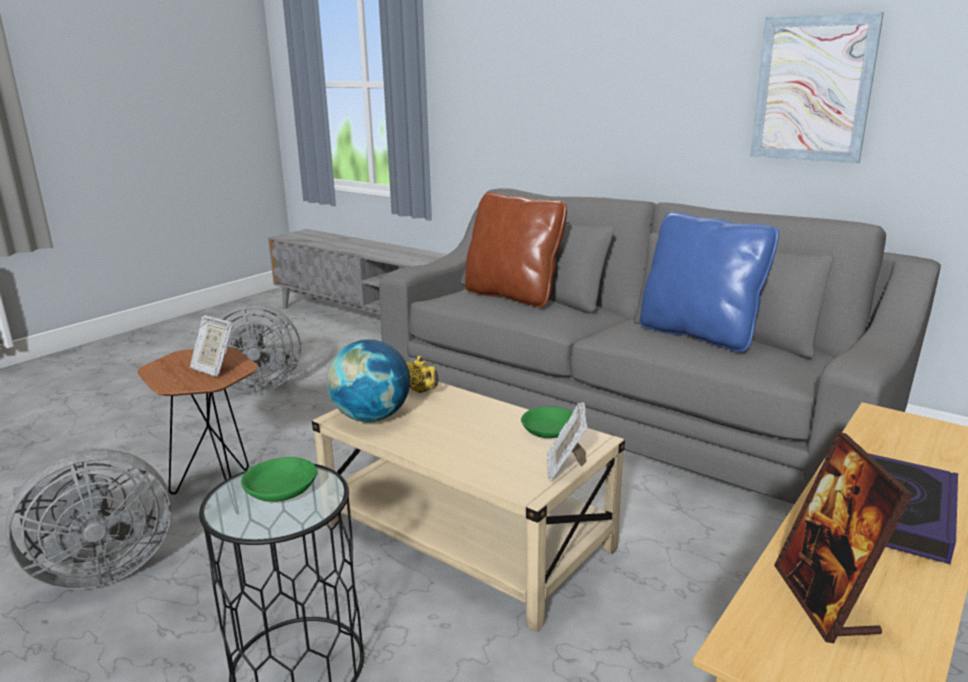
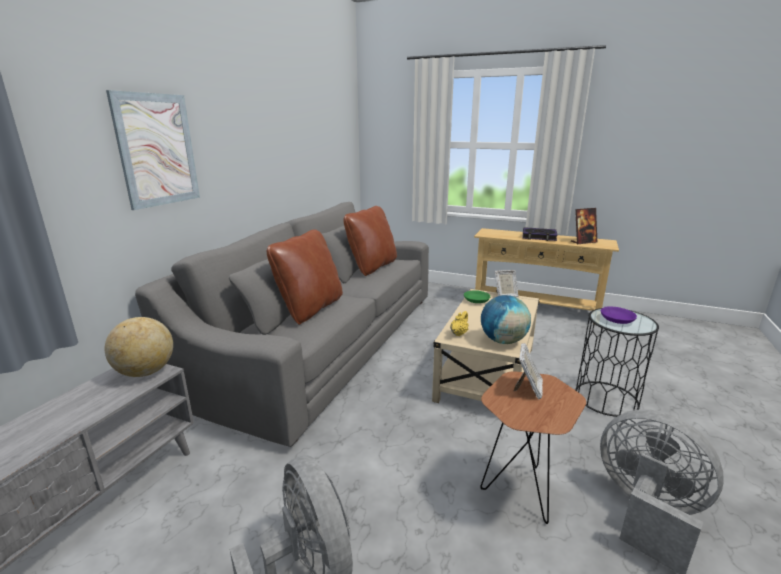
camera: 105 degrees left, 0 degrees up
green bowl [241,457,317,502] -> purple bowl [601,306,637,324]
blue pillow [639,212,779,352] -> brown pillow [344,206,397,276]
picture [750,12,884,163] -> picture moved to [106,90,200,210]
none -> globe [105,317,173,377]

